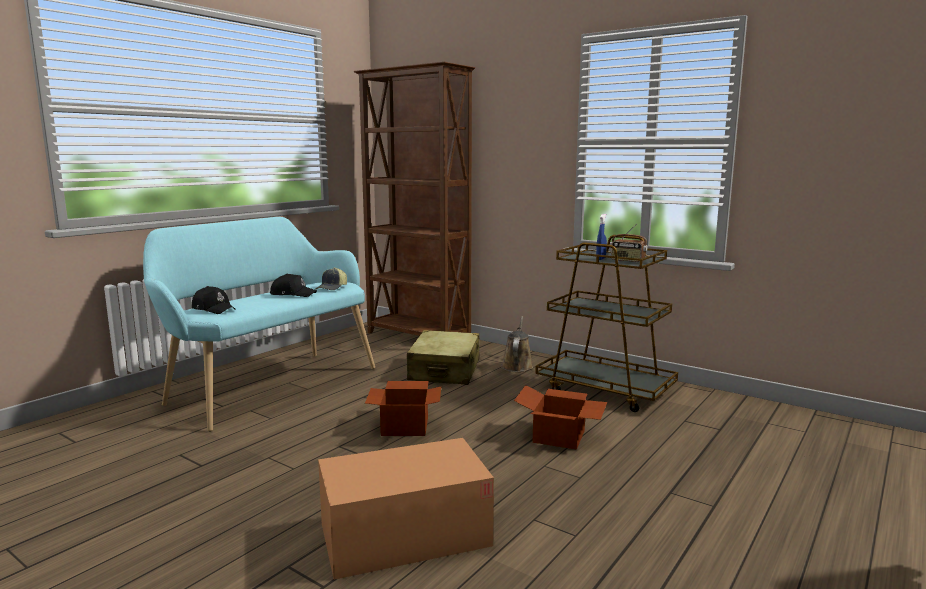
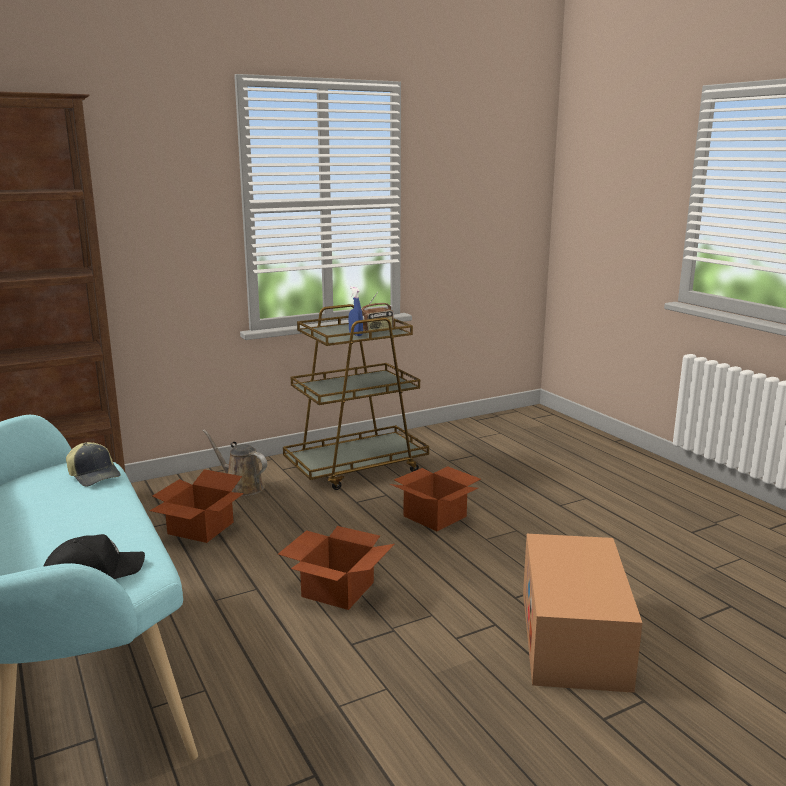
camera: 65 degrees left, 5 degrees up
black cap [270,274,317,297] -> none
beige suitcase [407,330,480,385] -> cardboard box [150,469,244,543]

